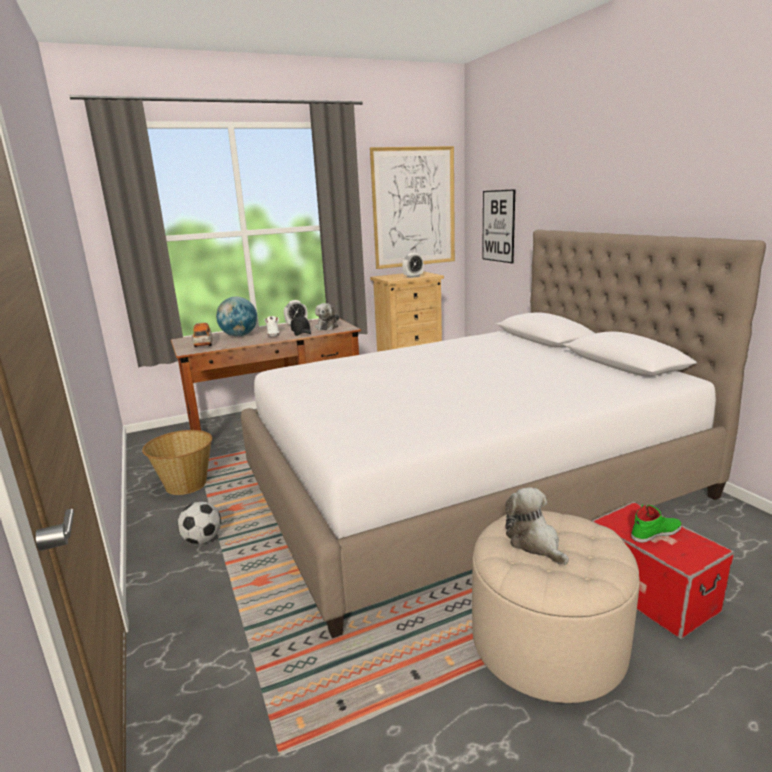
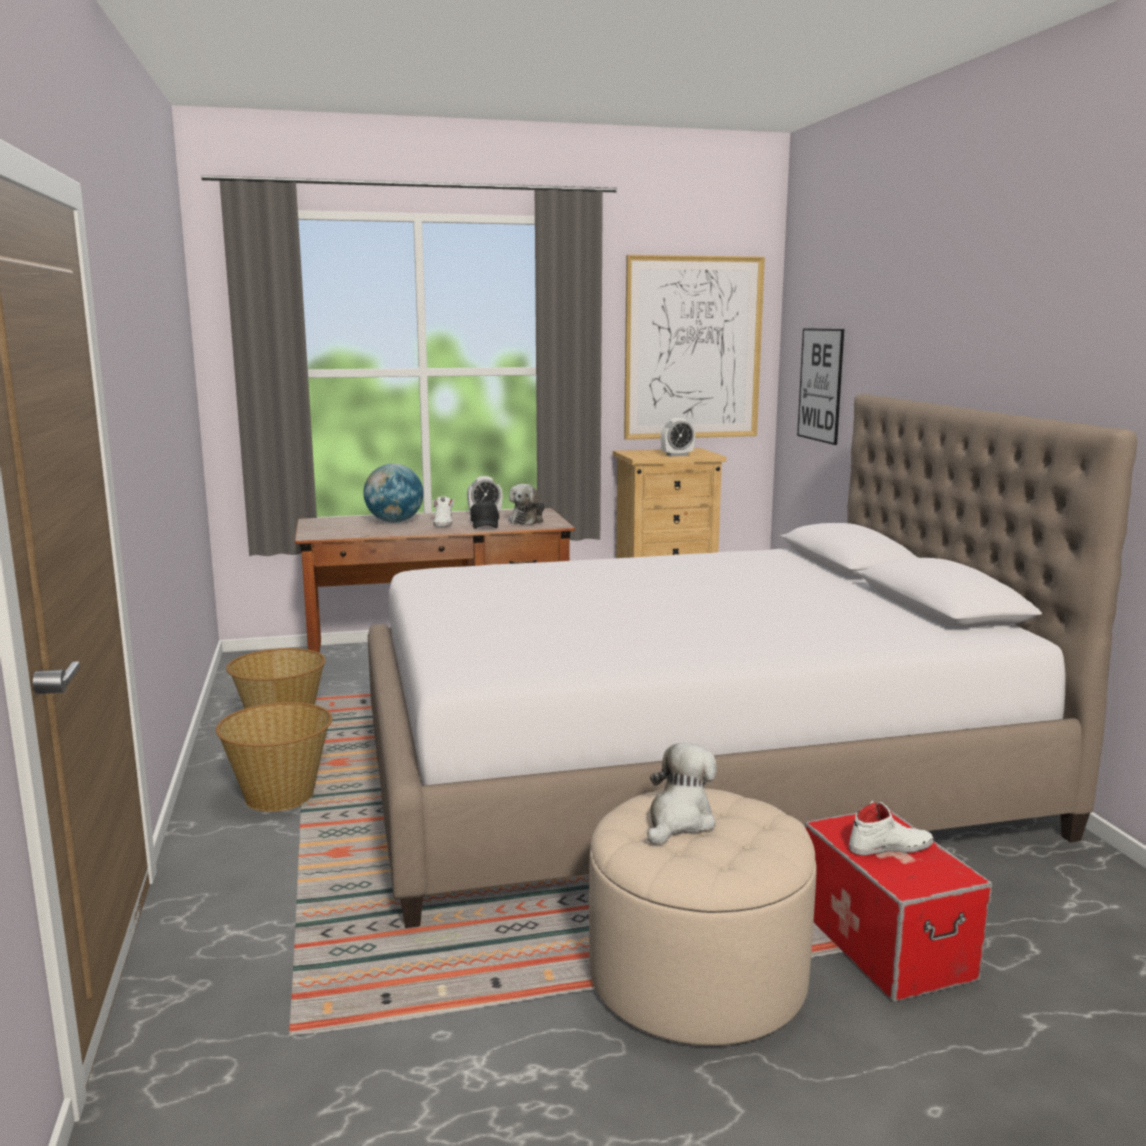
camera: 10 degrees right, 5 degrees down
football [178,502,221,544] -> basket [216,702,333,812]
toy car [191,322,212,348] -> none
plush toy [505,487,569,565] -> plush toy turned 45 degrees clockwise [647,743,717,845]
green shoe [631,504,682,543] -> white shoe [849,801,933,856]

